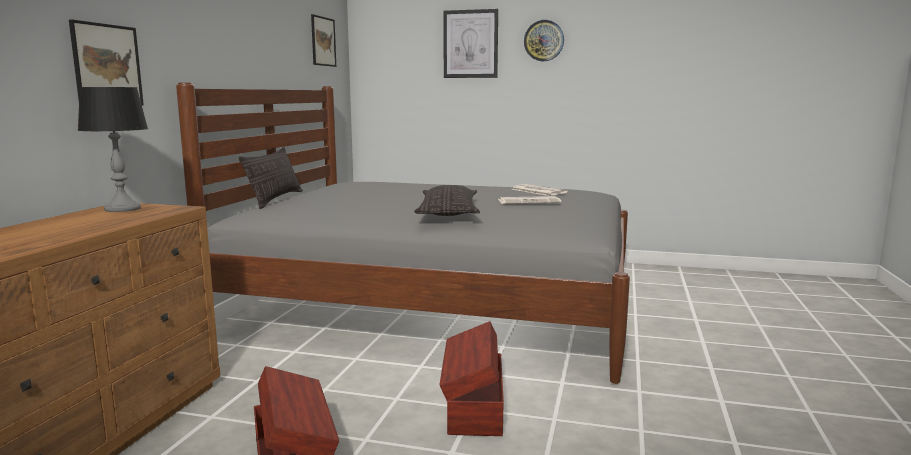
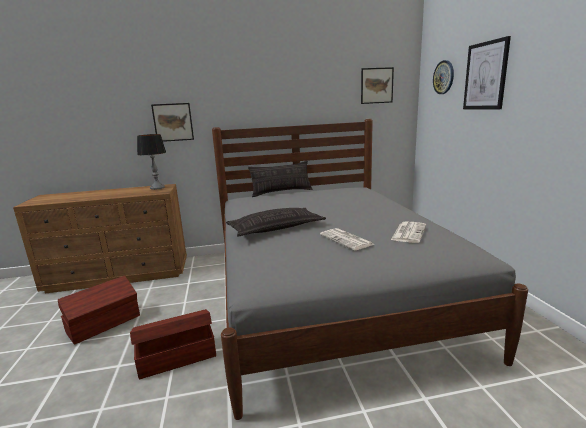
camera: 65 degrees right, 5 degrees up
wall clock [524,20,564,61] -> wall clock moved to [433,60,454,94]

